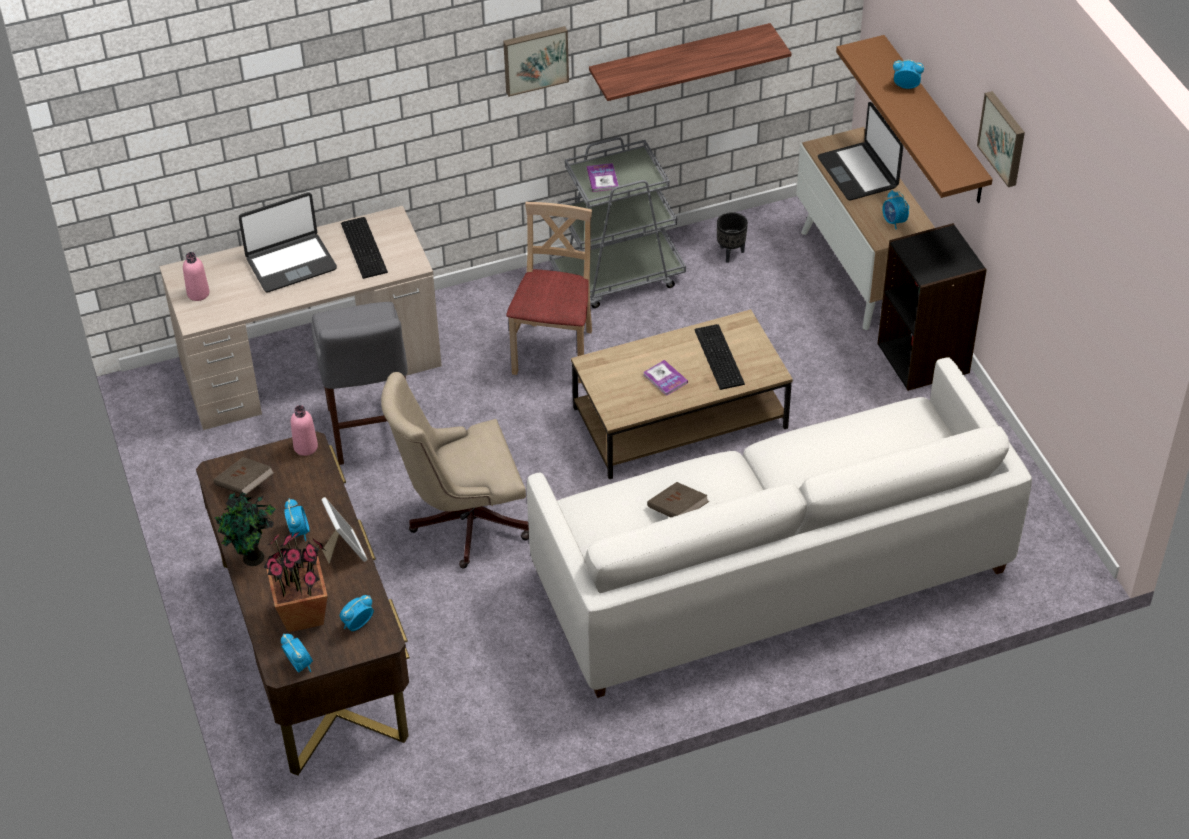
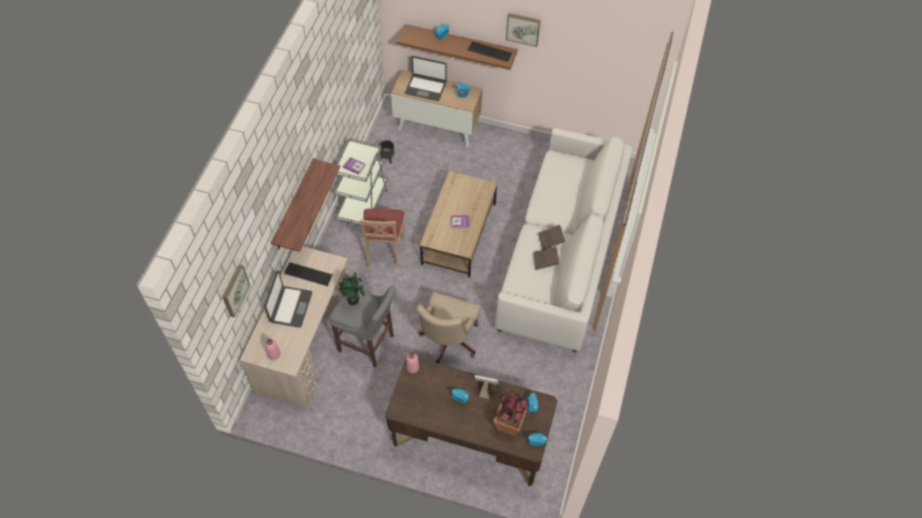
camera: 55 degrees left, 10 degrees up
brown book [214,457,274,494] -> brown book moved to [538,225,565,249]
potted plant [215,492,276,566] -> potted plant moved to [339,273,365,305]
picture [503,26,569,97] -> picture moved to [222,265,250,318]
beige chair [506,202,592,383] -> beige chair turned 135 degrees counterclockwise [360,208,405,268]
shelf [589,23,792,101] -> shelf moved to [271,159,340,252]
keyboard [695,324,745,390] -> keyboard moved to [468,41,512,62]
black bookcase [877,223,987,391] -> none

